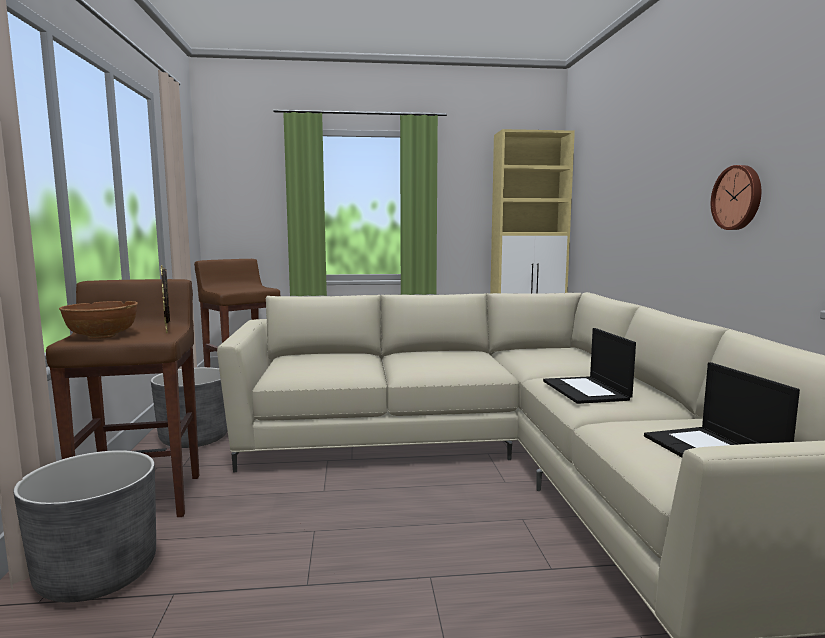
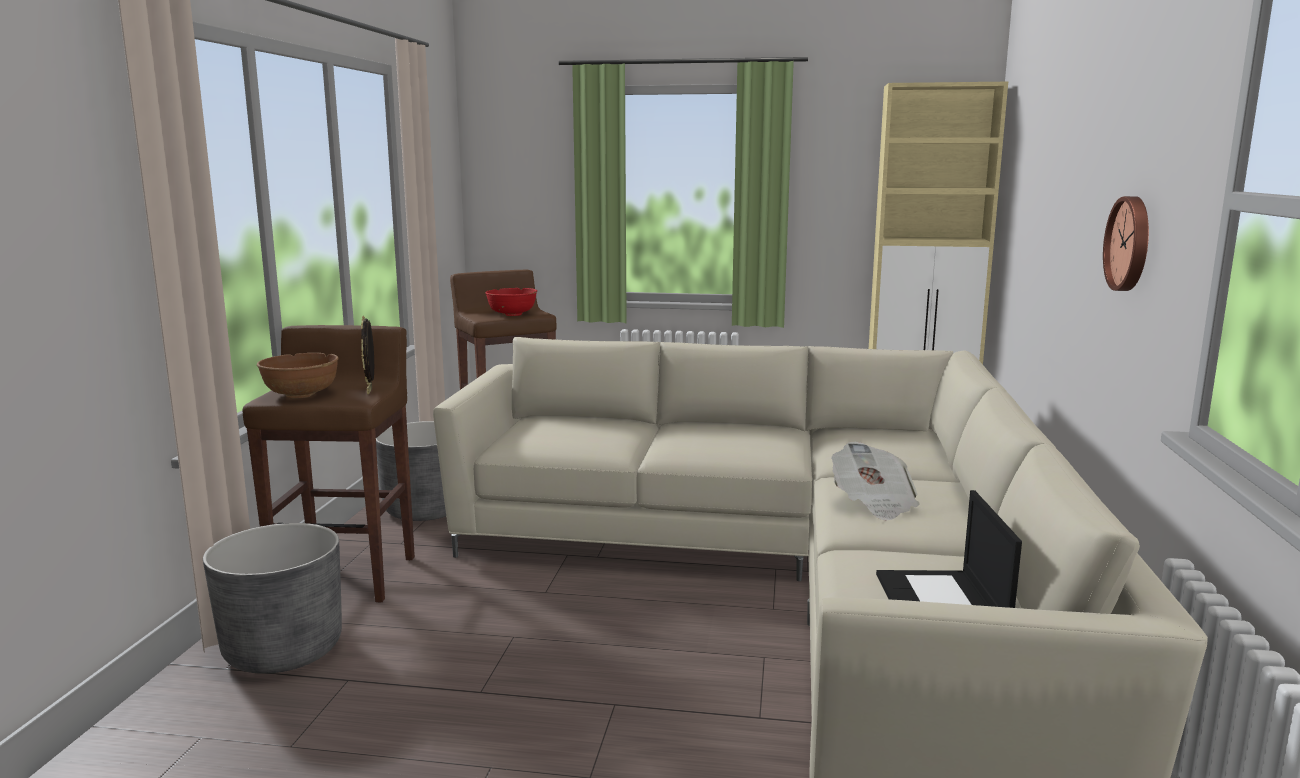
camera: 15 degrees right, 5 degrees up
laptop [543,328,636,404] -> newspaper [831,441,920,521]
none -> red bowl [485,288,537,316]

